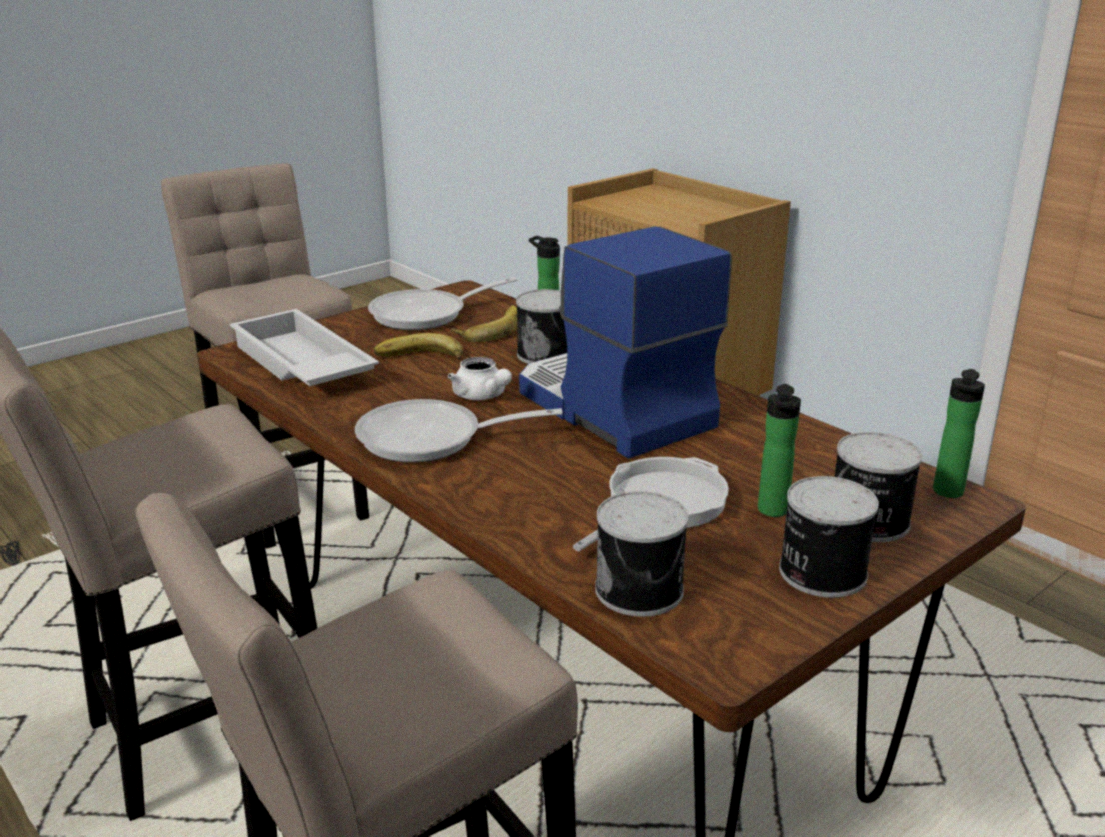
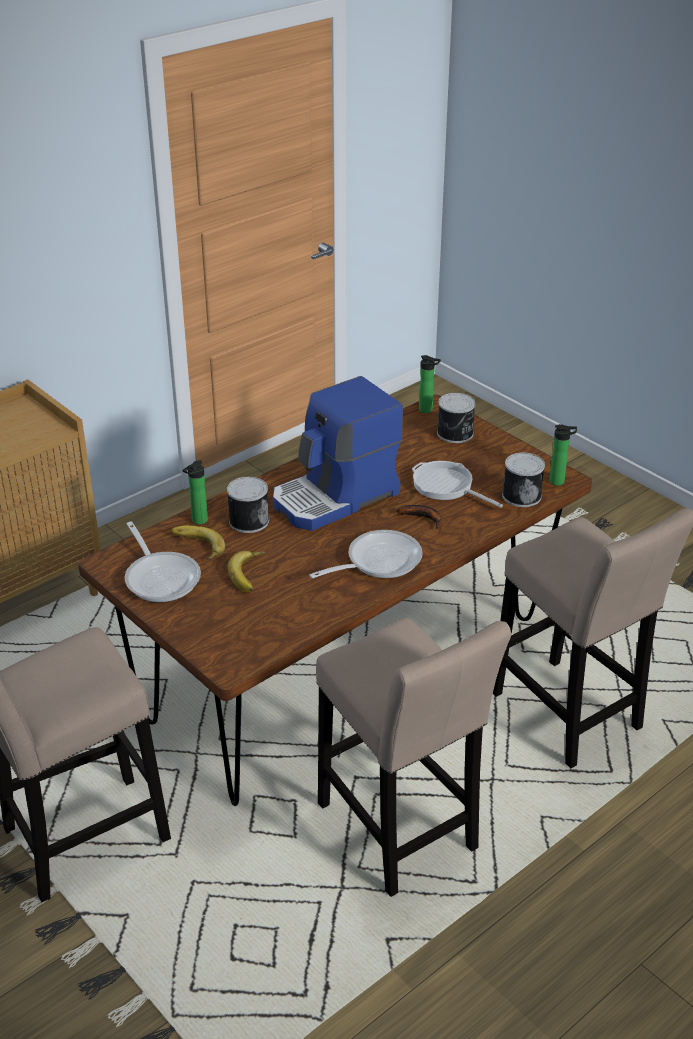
camera: 90 degrees left, 10 degrees up
white tray [230,309,379,386] -> none
frying pan [355,399,563,463] -> frying pan turned 120 degrees counterclockwise [309,530,423,578]
white teapot [448,357,512,400] -> none
bottle [758,384,801,517] -> bottle moved to [549,424,577,486]
can [779,476,879,598] -> none
none -> banana [396,505,441,529]

